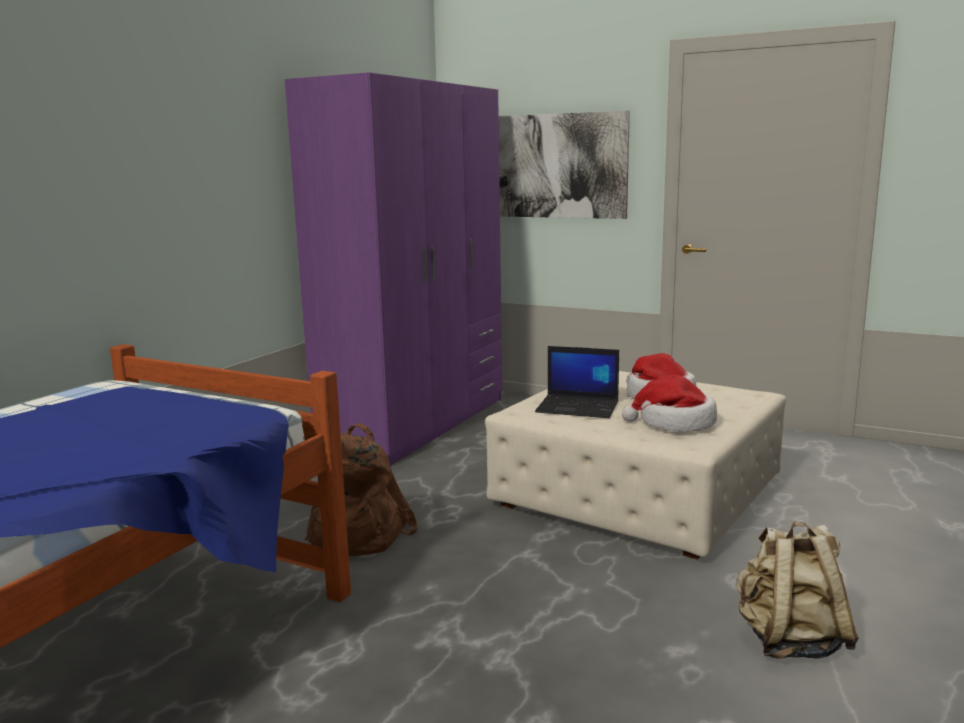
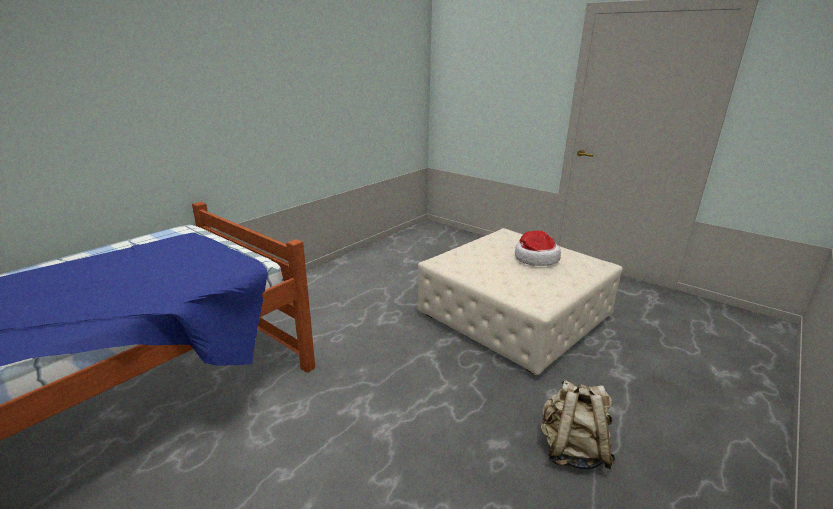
camera: 10 degrees right, 10 degrees up
purple wardrobe [285,73,502,466] -> none
brown backpack [304,424,418,556] -> none
picture [499,111,630,219] -> none
laptop [535,346,619,418] -> none
hat [622,375,717,432] -> none

